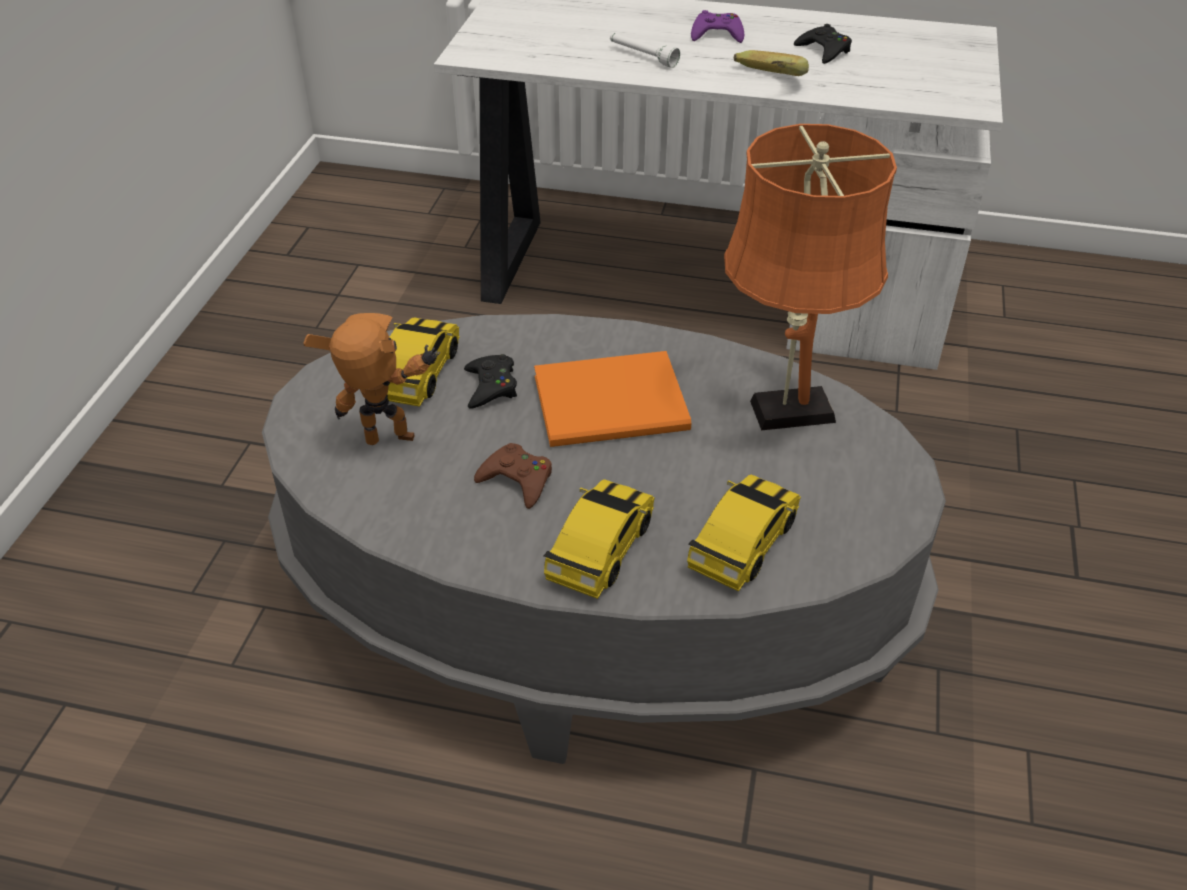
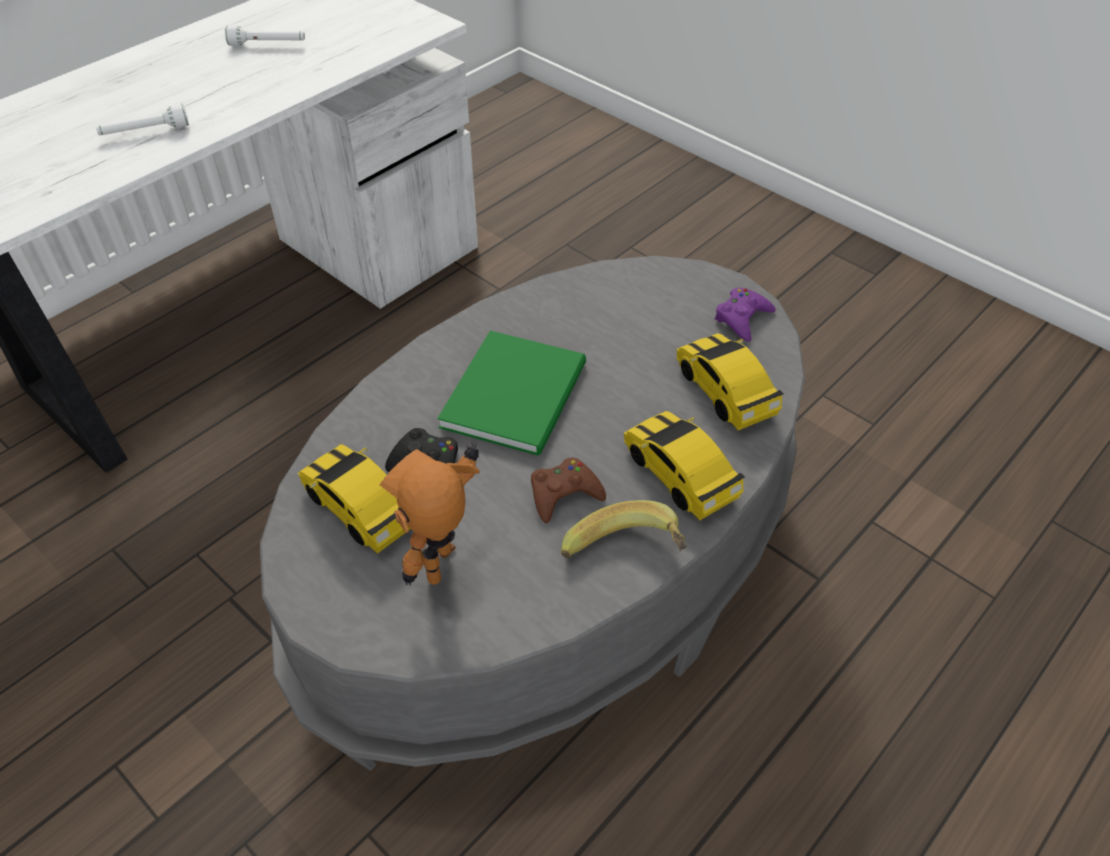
camera: 60 degrees left, 5 degrees up
orange book [534,351,691,447] -> green book [437,331,586,456]
purple game controller [691,10,744,43] -> purple game controller moved to [715,288,776,342]
orange table lamp [724,124,897,431] -> none
banana [734,50,809,76] -> banana moved to [561,500,687,558]
black game controller [794,24,852,64] -> white flashlight [225,25,305,46]

